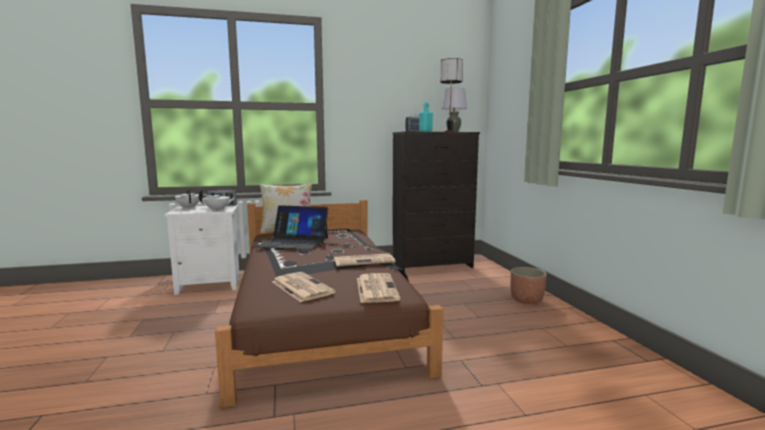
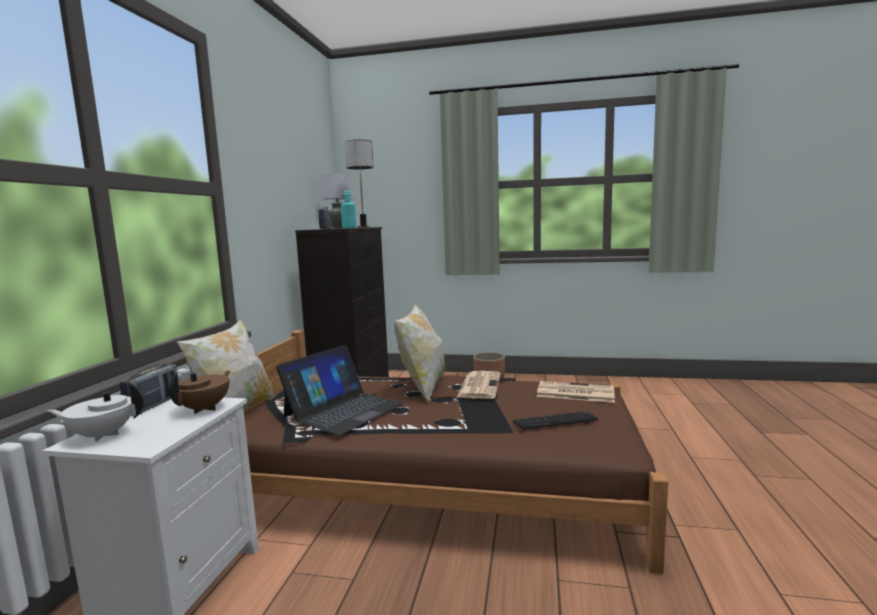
camera: 65 degrees left, 0 degrees up
white teapot [199,189,236,211] -> brown teapot [169,371,230,414]
newspaper [272,272,335,302] -> keyboard [513,411,599,431]
none -> pillow [395,304,445,403]

